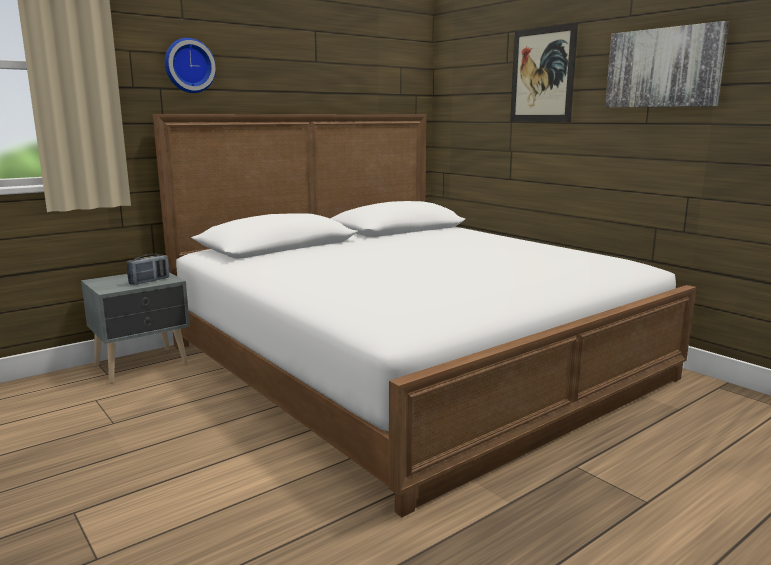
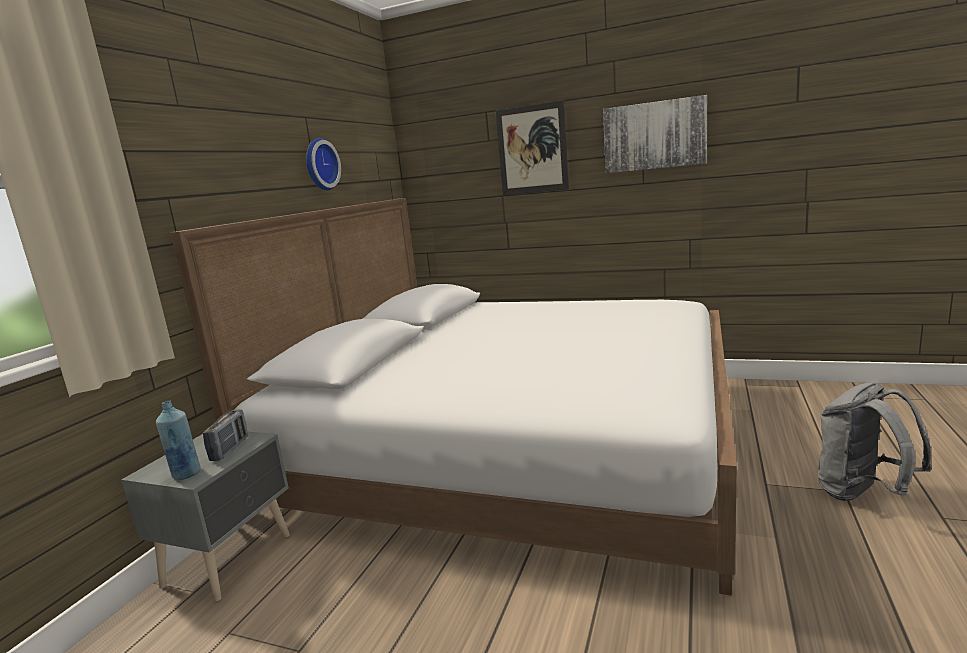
camera: 30 degrees left, 0 degrees up
wall clock [165,38,216,93] -> wall clock moved to [306,138,341,190]
none -> blue bottle [156,401,201,480]
none -> grey backpack [818,382,932,501]

